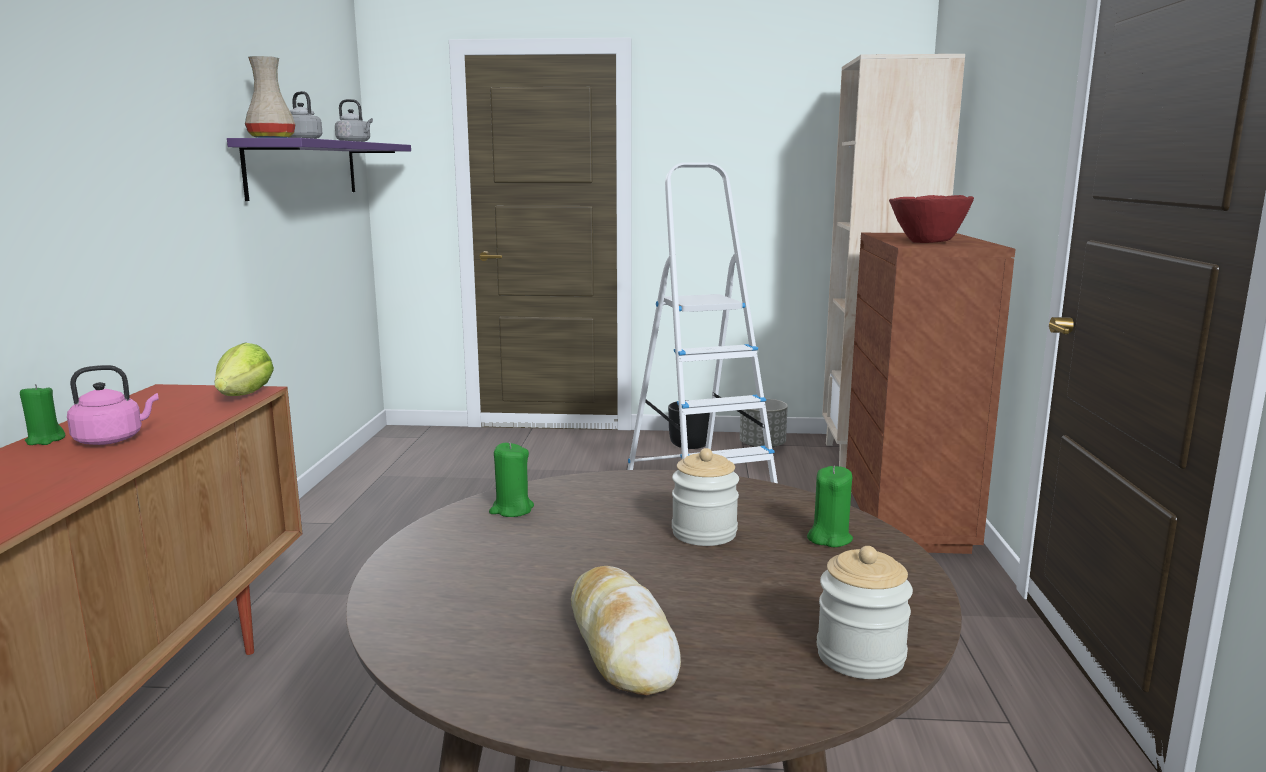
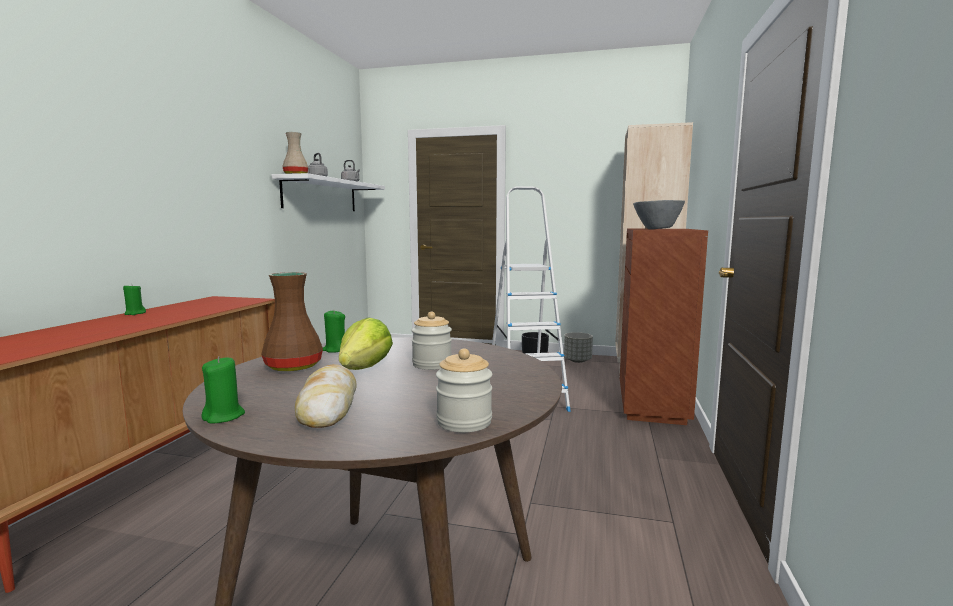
camera: 10 degrees right, 5 degrees down
pink kettle [67,365,159,445] -> none
lettuce [214,342,274,396] -> lettuce moved to [339,317,393,370]
purple shelf [227,138,411,201] -> white shelf [271,173,385,211]
green candle [807,466,853,547] -> green candle moved to [202,356,245,424]
red bowl [889,195,974,243] -> grey bowl [633,200,685,229]
none -> brown vase [261,272,323,371]

